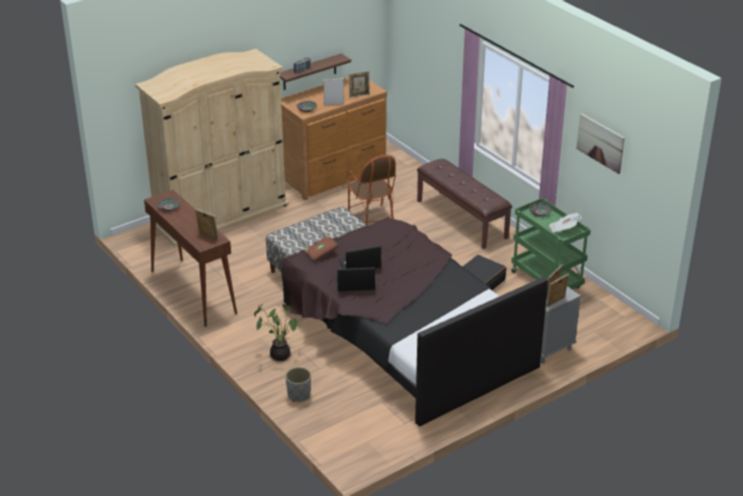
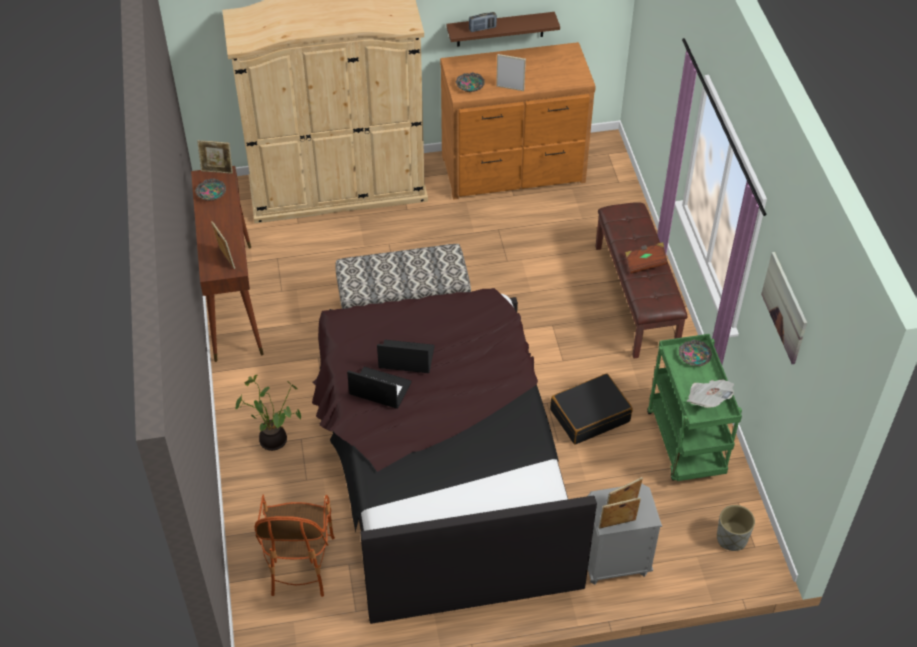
camera: 25 degrees right, 15 degrees up
grey planter [285,367,311,402] -> grey planter moved to [717,505,755,551]
brown book [304,235,339,262] -> brown book moved to [625,242,668,274]
armchair [346,155,396,226] -> armchair moved to [255,494,335,597]
picture frame [349,71,370,98] -> picture frame moved to [197,140,233,174]

